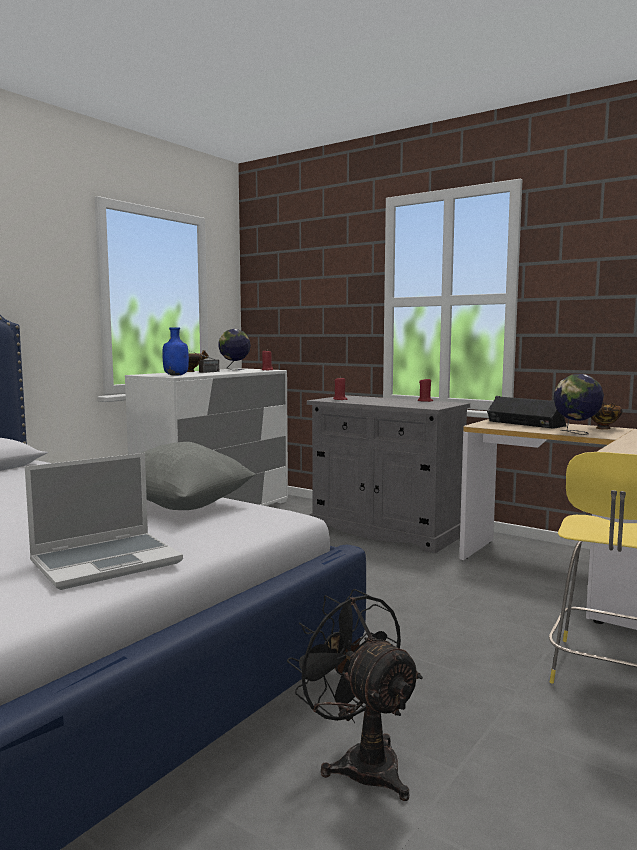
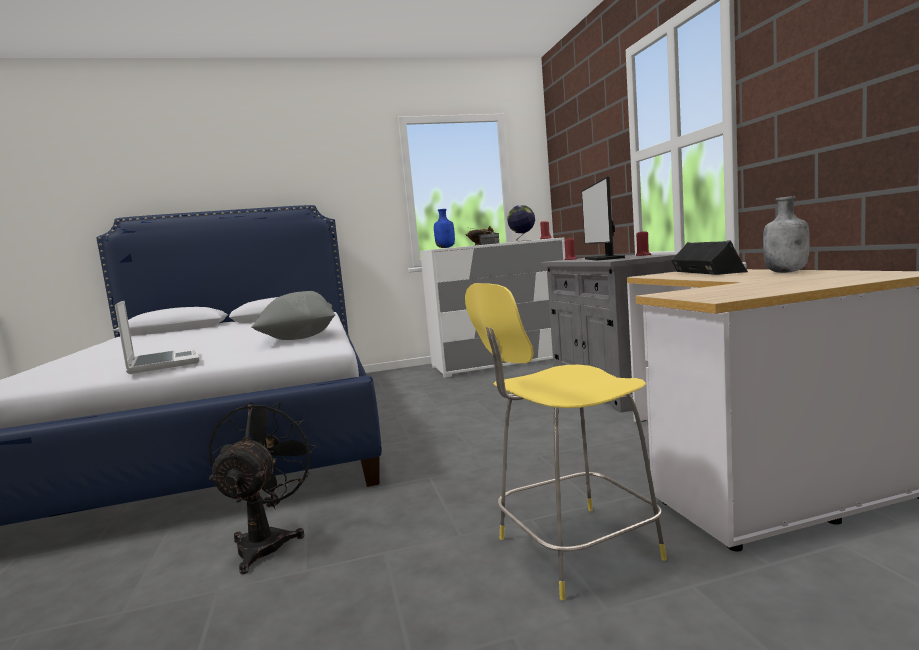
camera: 40 degrees right, 0 degrees up
laptop [25,453,183,590] -> laptop turned 120 degrees counterclockwise [115,300,199,374]
globe [553,374,604,435] -> none
bowl [590,402,622,430] -> grey bottle [763,196,810,273]
none -> monitor [582,177,625,261]

